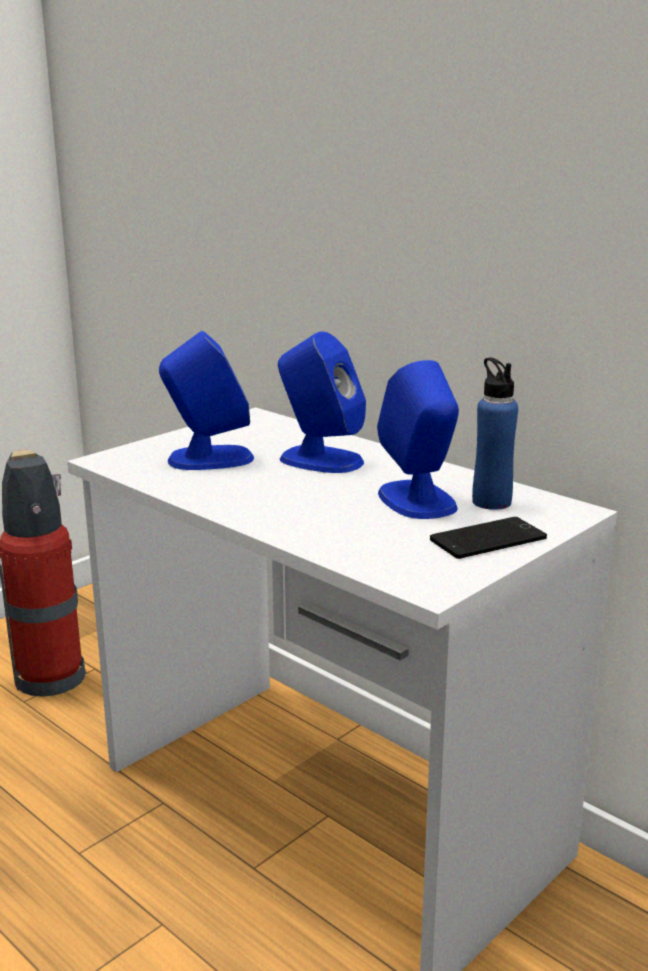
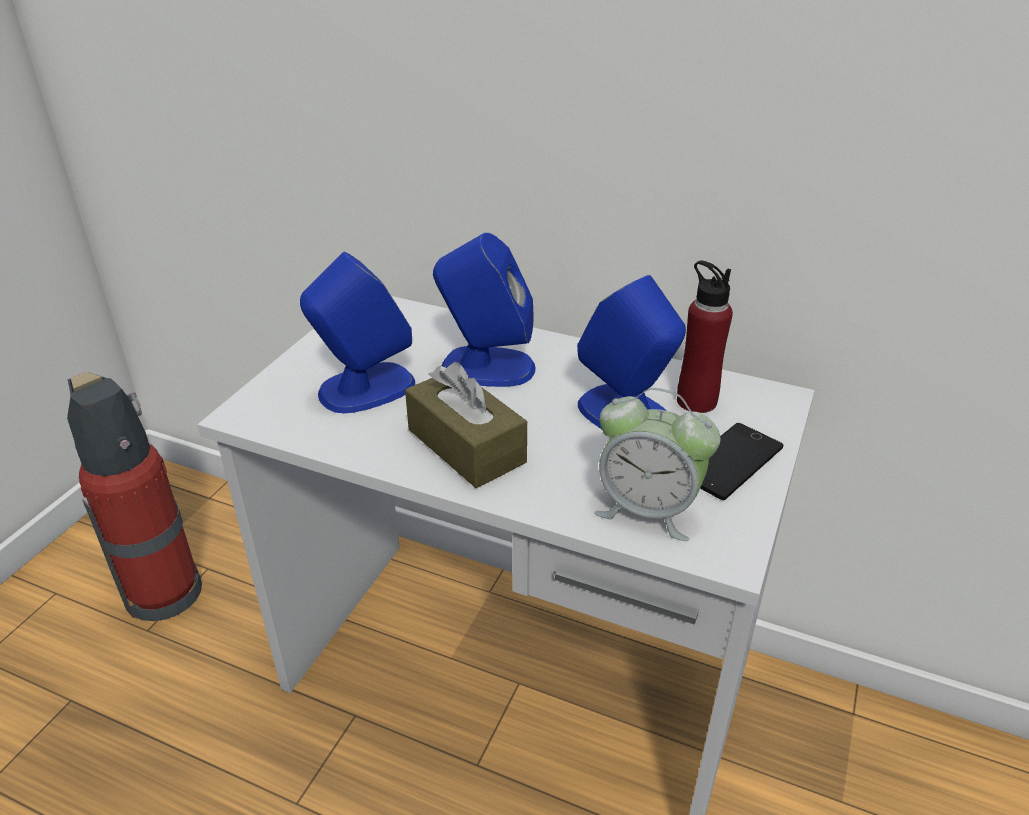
camera: 20 degrees left, 15 degrees up
blue bottle [472,357,518,510] -> red bottle [677,260,733,413]
none -> brown tissue box [405,362,527,488]
none -> alarm clock [594,388,720,541]

